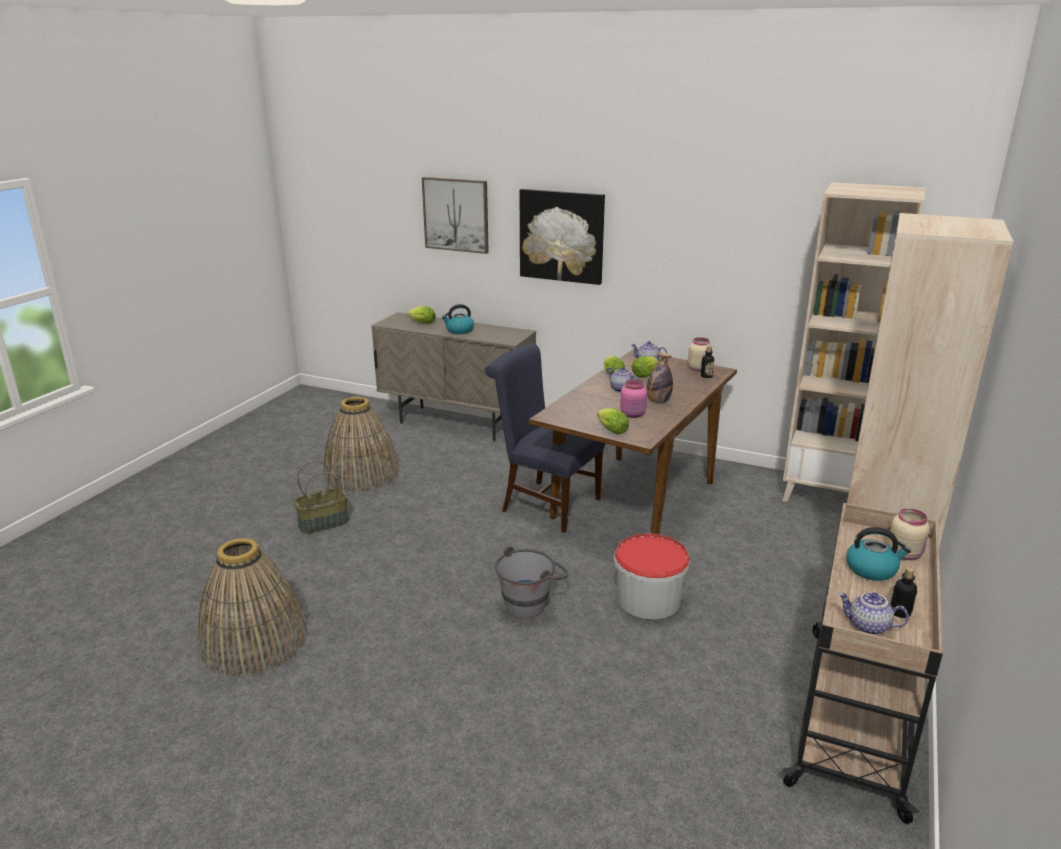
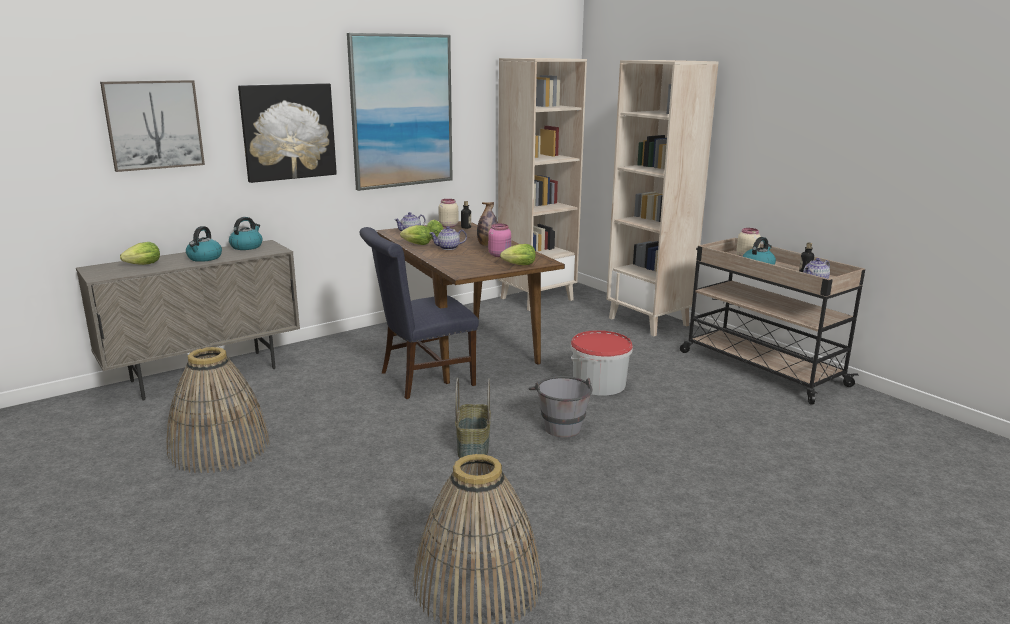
camera: 60 degrees left, 5 degrees down
basket [294,461,349,534] -> basket moved to [455,378,491,458]
none -> kettle [229,217,263,250]
none -> picture [347,33,453,191]

